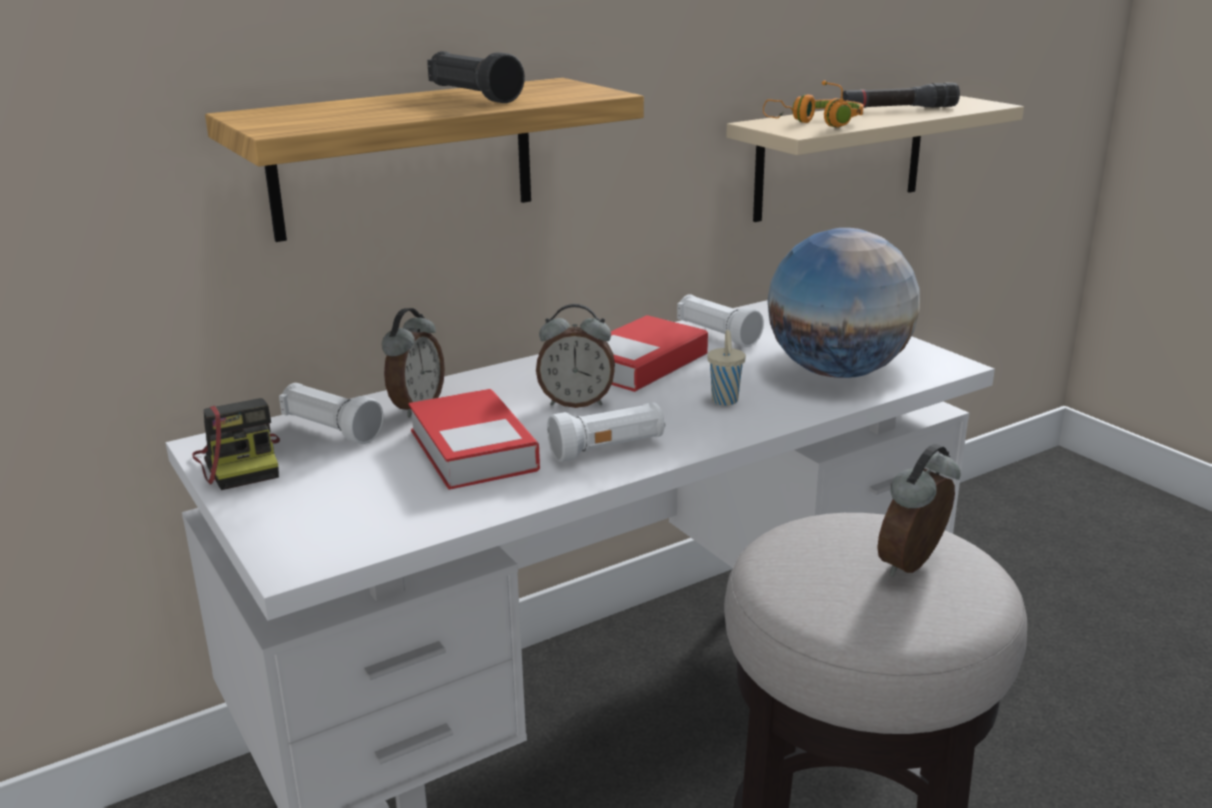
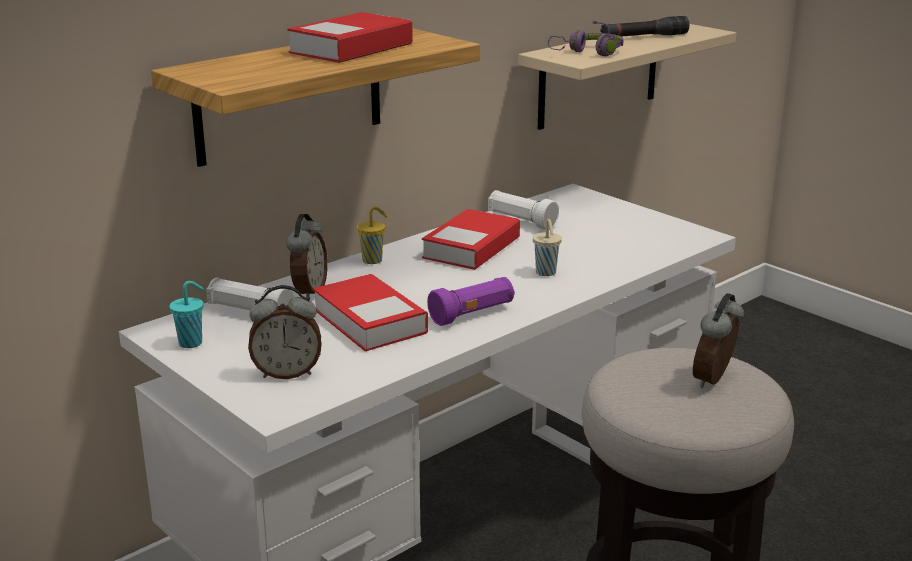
camera: 10 degrees left, 0 degrees up
camera [192,398,280,490] -> turquoise cup [169,281,204,348]
black flashlight [427,51,525,103] -> book [287,12,413,63]
alarm clock [536,304,615,408] -> alarm clock moved to [248,285,322,379]
white flashlight [547,403,666,462] -> purple flashlight [427,277,515,326]
orange headphones [763,81,864,128] -> purple headphones [548,20,624,56]
globe [767,228,920,378] -> none
none -> yellow cup [357,207,388,264]

